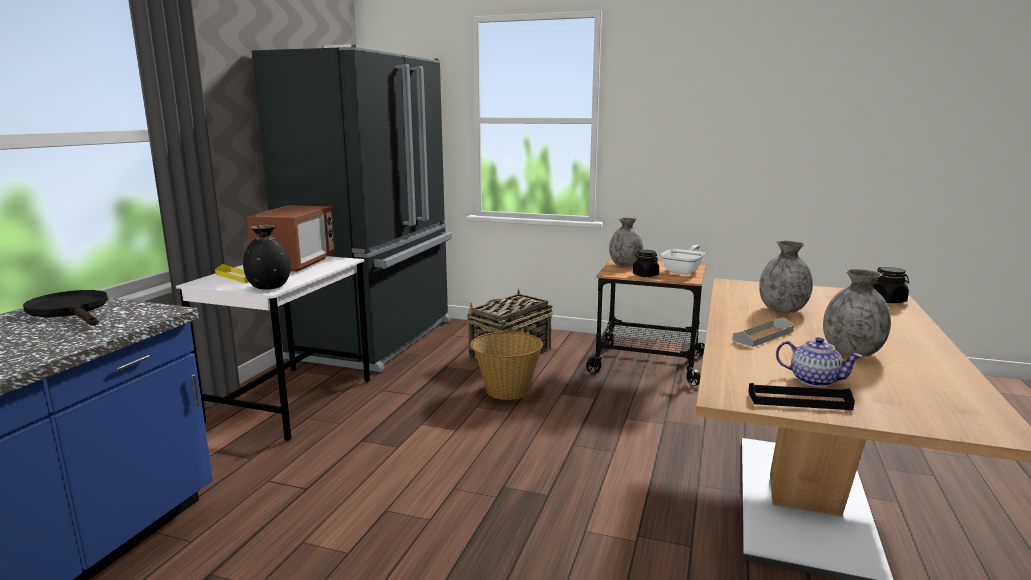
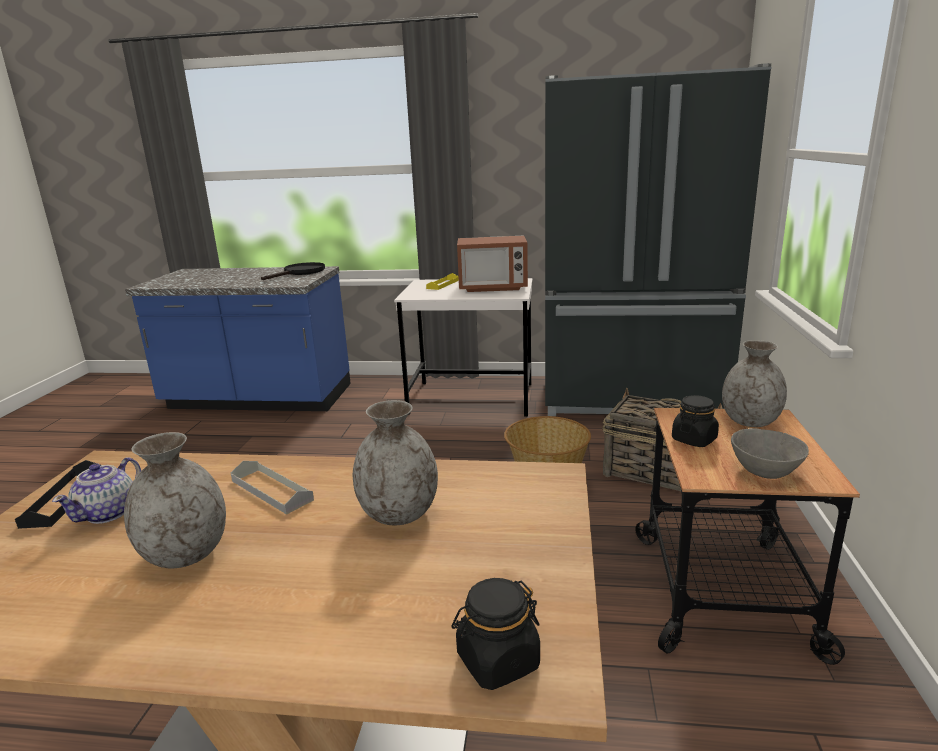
camera: 80 degrees right, 5 degrees up
black vase [243,225,291,290] -> none
frying pan [661,245,705,275] -> grey bowl [731,428,809,479]

